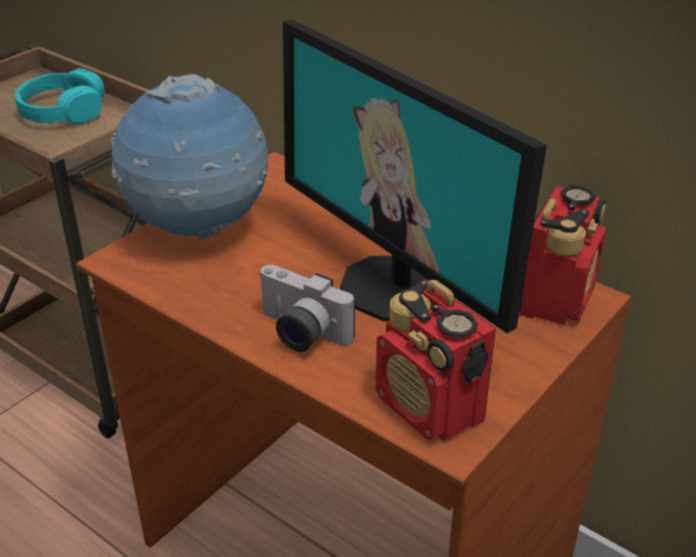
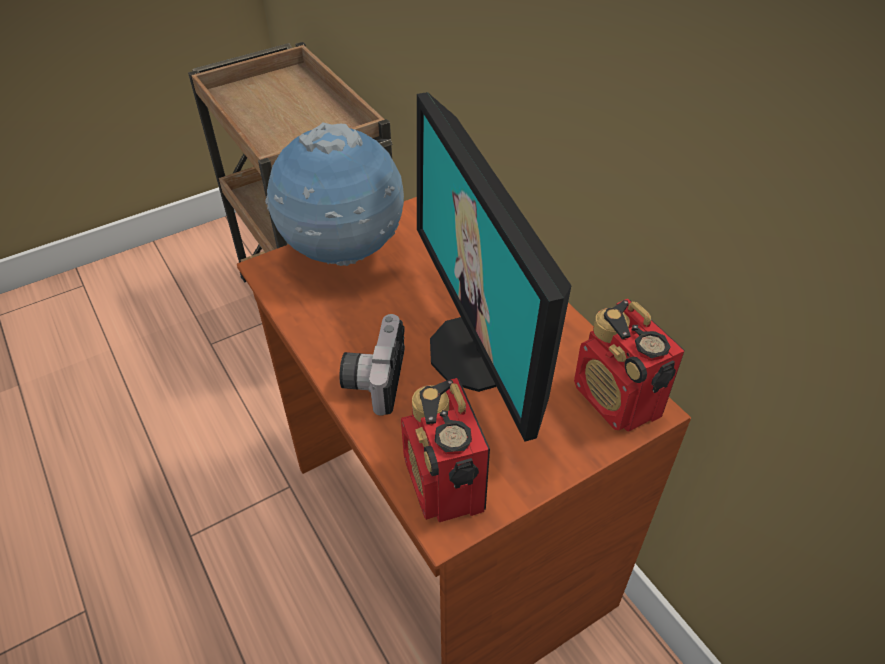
camera: 20 degrees right, 10 degrees up
turquoise headphones [15,68,105,124] -> none
camera [258,265,355,352] -> camera turned 45 degrees clockwise [339,314,405,415]
radio [520,185,607,325] -> radio turned 105 degrees clockwise [574,299,685,431]

